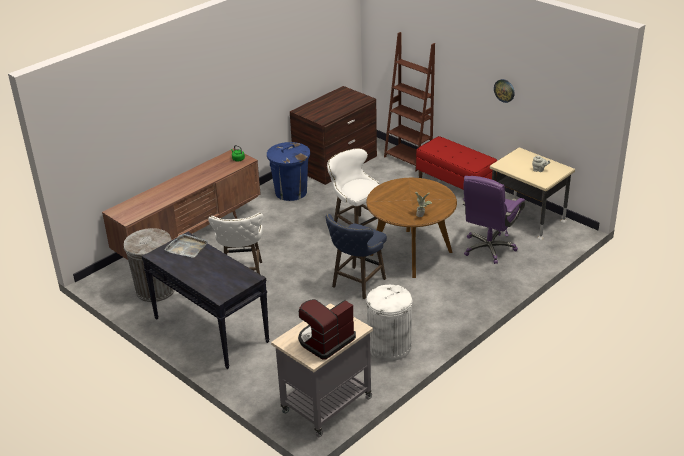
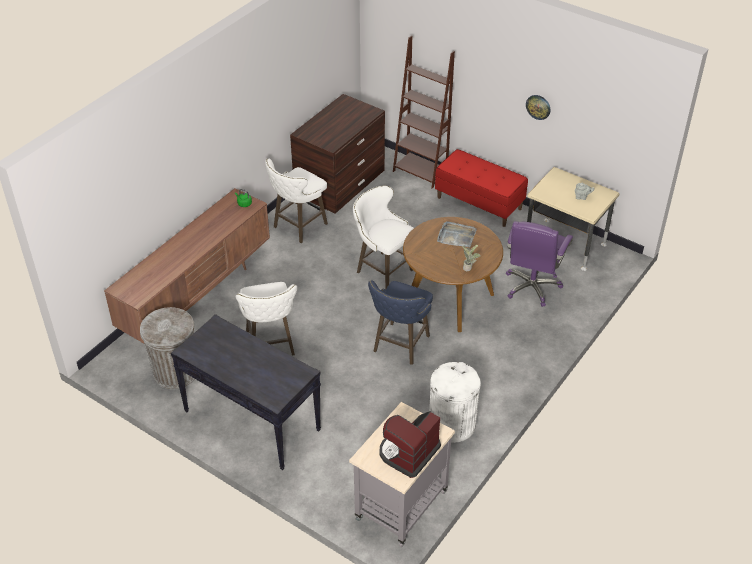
camera: 10 degrees left, 10 degrees up
grey tray [164,234,208,258] -> grey tray moved to [437,221,477,247]
blue trash can [267,142,310,201] -> white stool [265,159,328,243]

